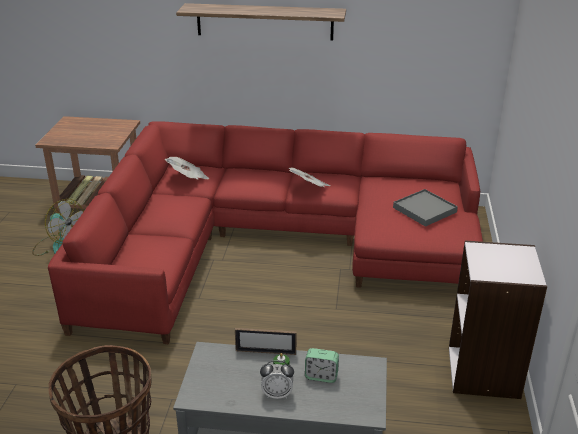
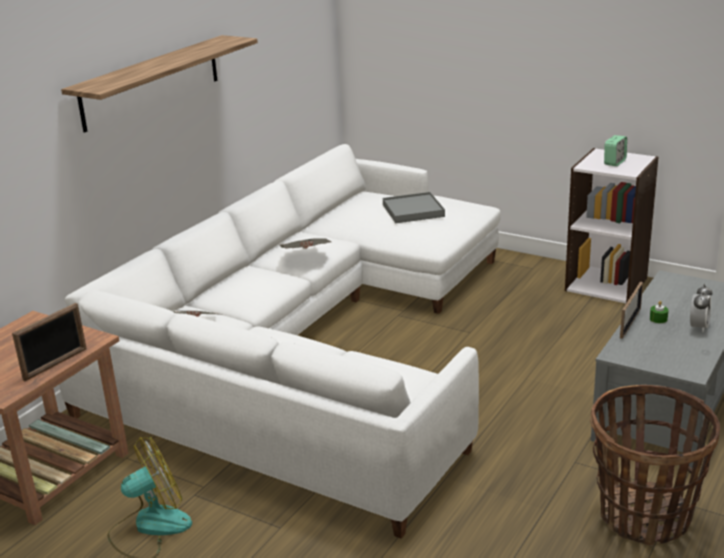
camera: 65 degrees left, 5 degrees down
red sofa [48,121,483,344] -> white sofa [59,144,501,539]
alarm clock [305,348,339,383] -> alarm clock moved to [604,135,627,166]
none -> picture frame [12,303,87,381]

